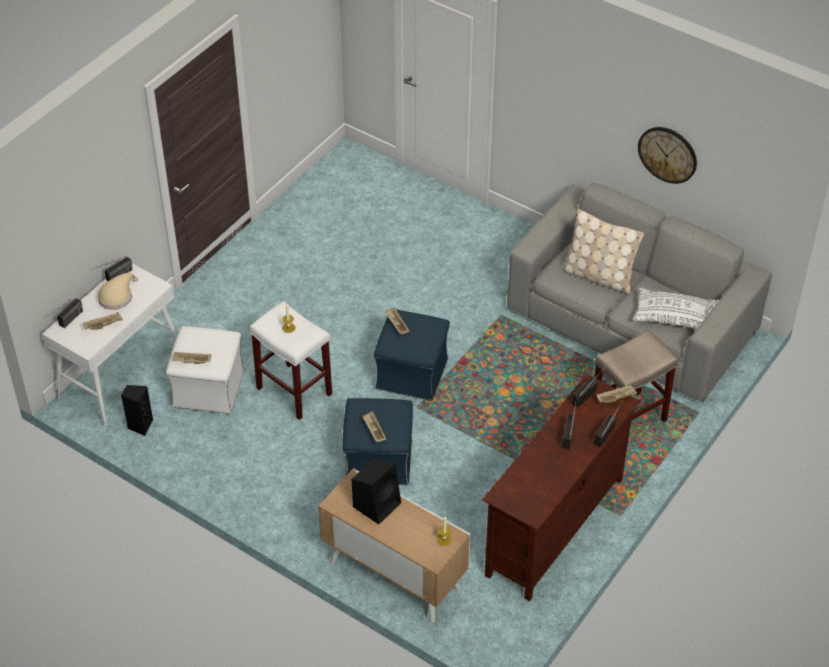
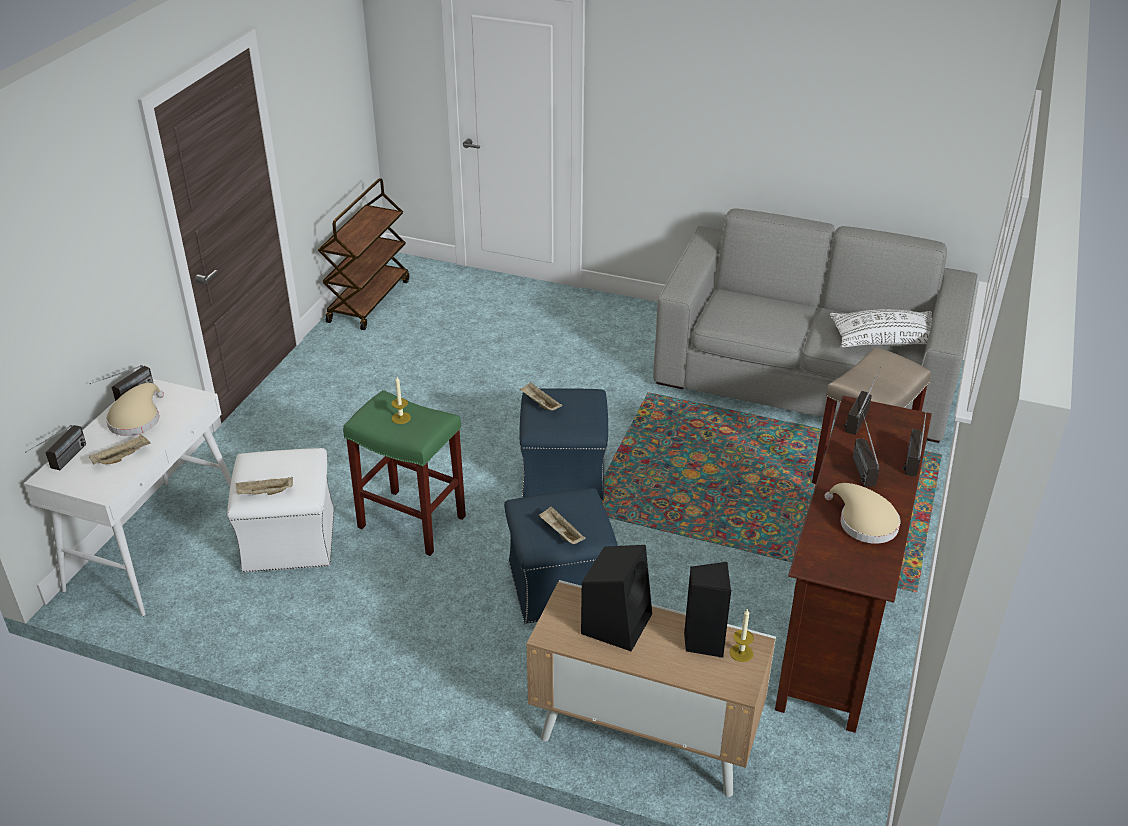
camera: 15 degrees left, 10 degrees down
black speaker [121,385,153,436] -> black speaker moved to [684,562,731,658]
white stool [250,301,332,420] -> green stool [343,390,466,556]
beige pillow [562,209,644,294] -> none
beige tray [597,384,637,403] -> none
wall clock [638,127,697,184] -> none
none -> brown cart [318,178,409,330]
none -> beige hat [825,483,901,544]

